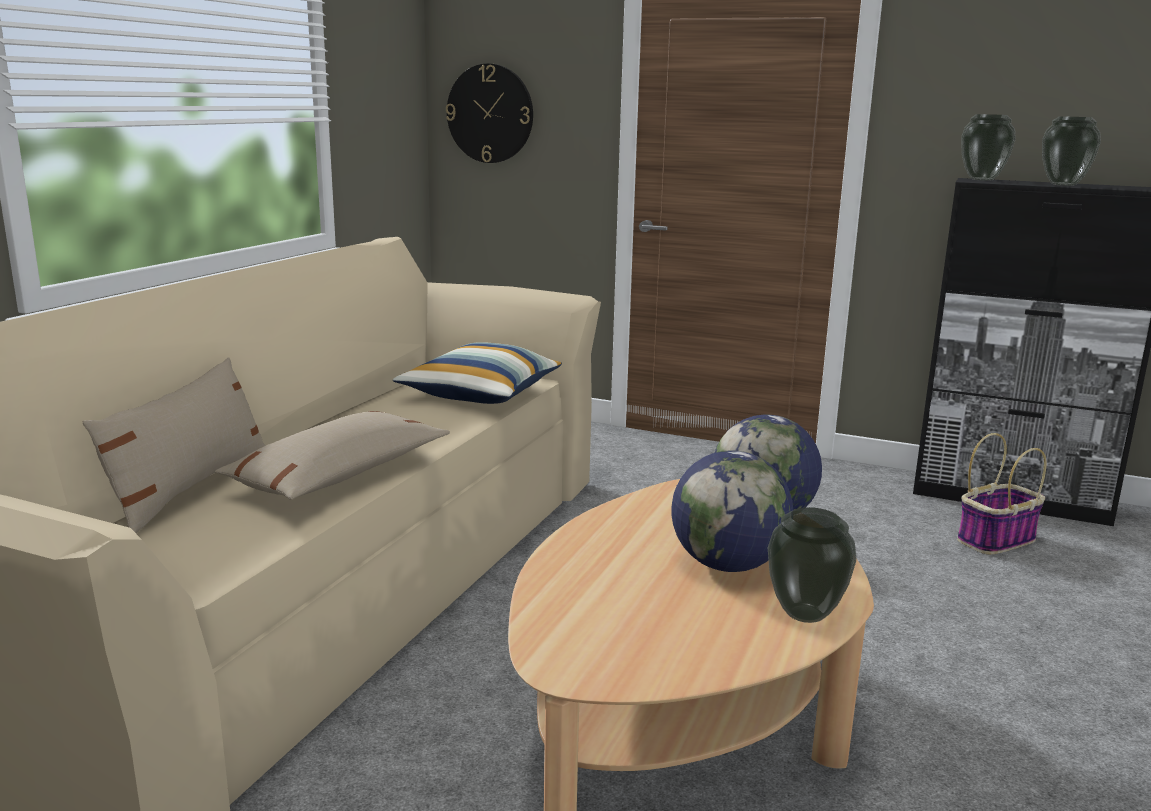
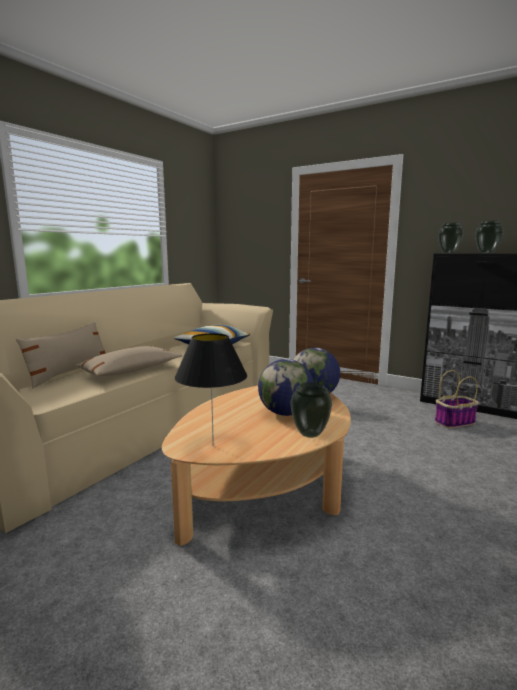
camera: 10 degrees right, 5 degrees down
wall clock [446,63,533,163] -> none
none -> black table lamp [175,333,247,446]

